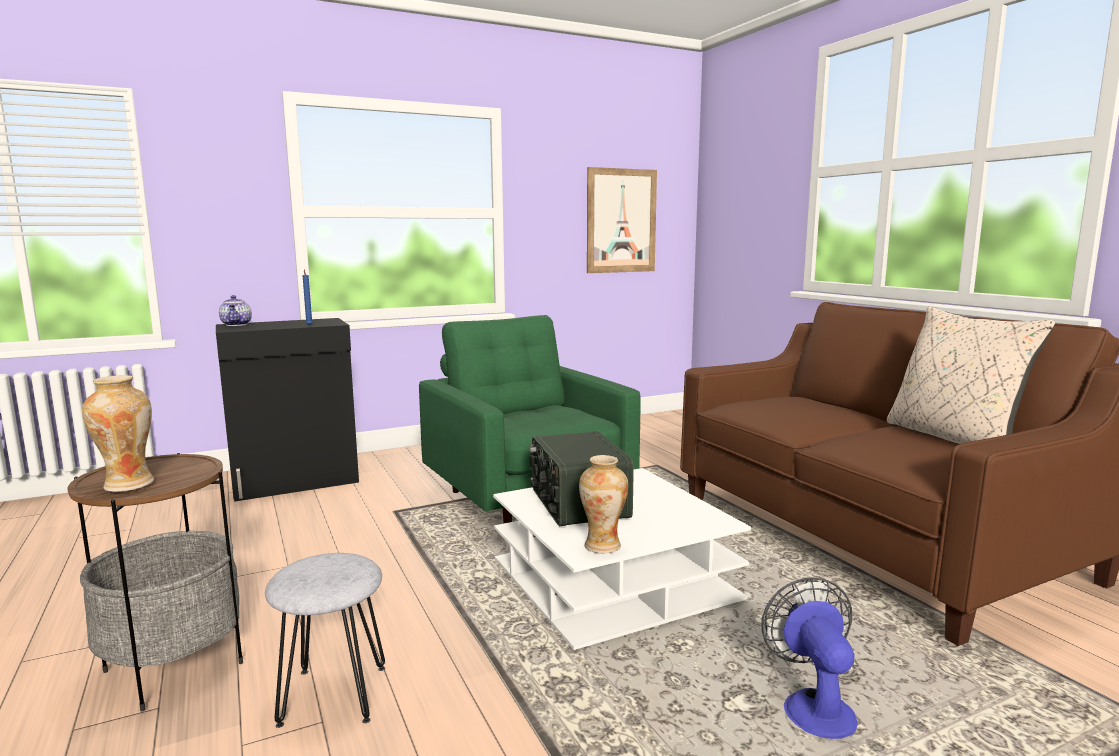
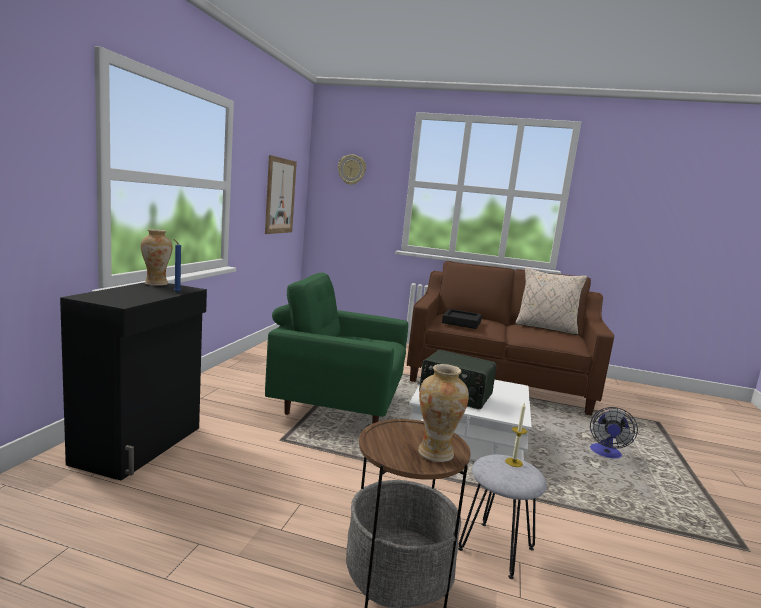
camera: 50 degrees left, 0 degrees up
teapot [219,295,252,326] -> none
vase [579,455,628,553] -> vase moved to [141,229,172,286]
fan [761,577,858,739] -> fan turned 105 degrees counterclockwise [590,407,638,459]
none -> wall clock [338,155,366,185]
none -> black tray [442,309,482,329]
none -> candle [505,403,527,467]

